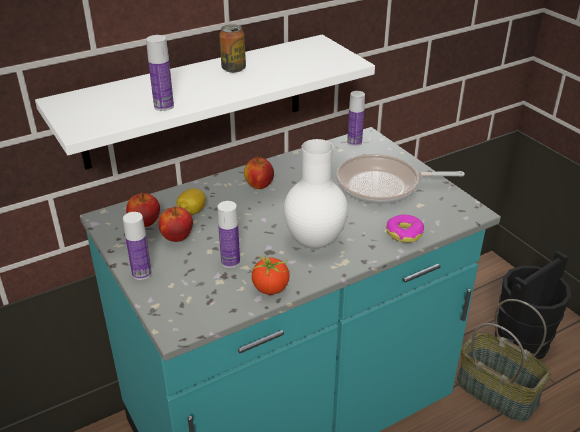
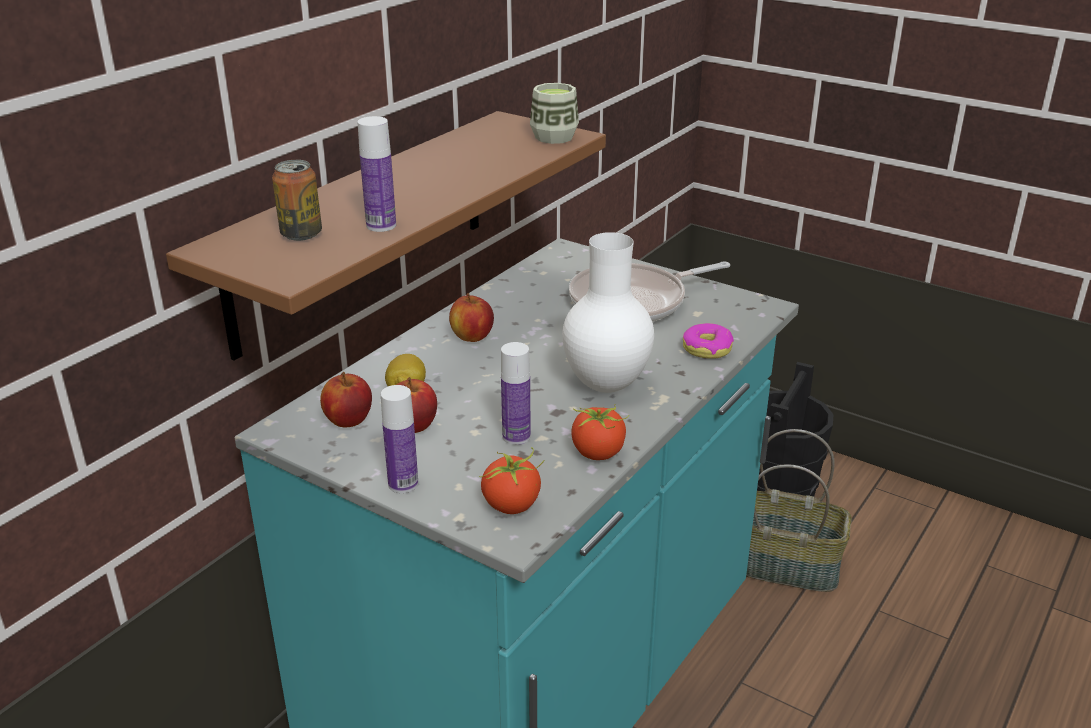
camera: 25 degrees left, 5 degrees down
white shelf [35,35,375,170] -> brown shelf [166,111,606,360]
can [219,24,246,73] -> can moved to [272,160,322,241]
bottle [347,91,365,146] -> none
none -> tomato [479,447,545,514]
none -> cup [530,83,579,144]

